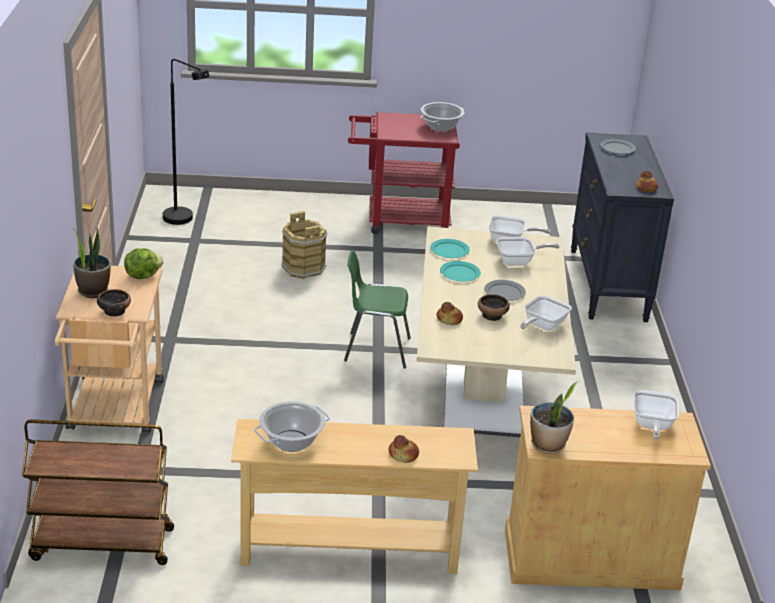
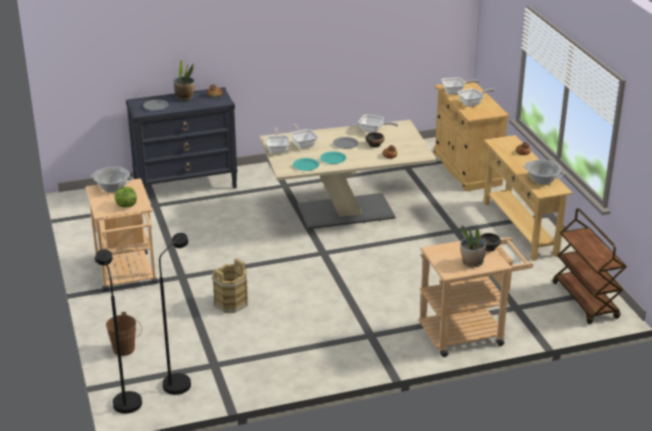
camera: 105 degrees left, 0 degrees up
lettuce [124,248,163,279] -> lettuce moved to [115,187,137,207]
green chair [344,250,411,369] -> none
red cart [348,112,460,234] -> beige cart [86,178,158,292]
potted plant [530,382,578,454] -> potted plant moved to [174,58,194,101]
none -> black floor lamp [96,249,142,414]
none -> brown bucket [106,312,142,356]
none -> frying pan [458,88,494,107]

